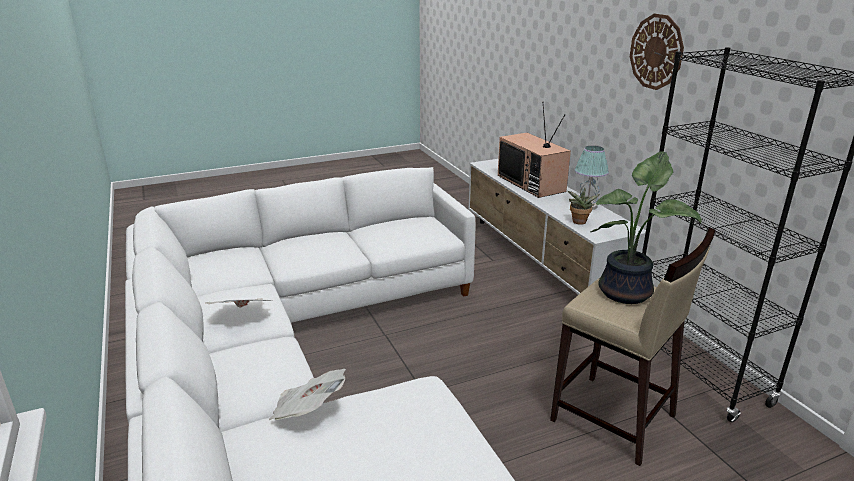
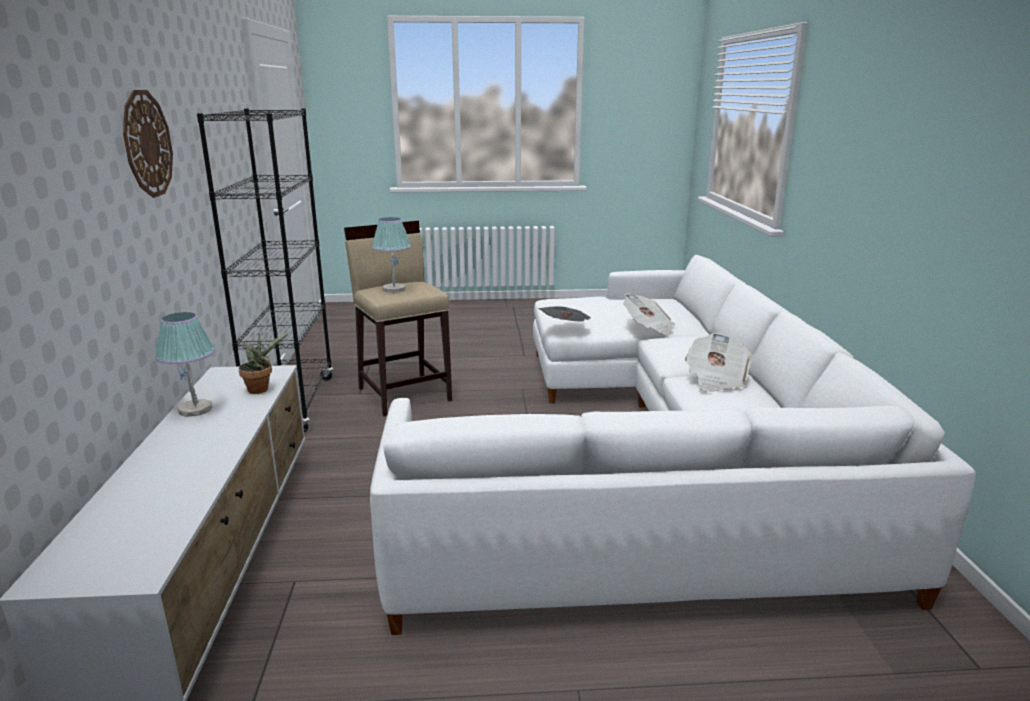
camera: 160 degrees left, 5 degrees down
television [498,102,571,198] -> none
potted plant [591,152,702,304] -> table lamp [372,217,411,293]
none -> newspaper [538,306,591,322]

